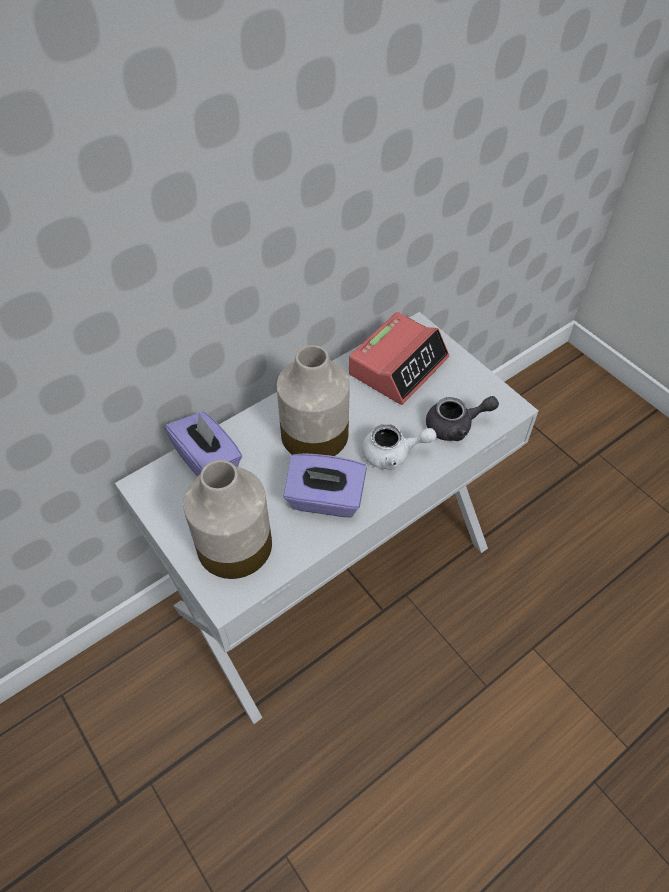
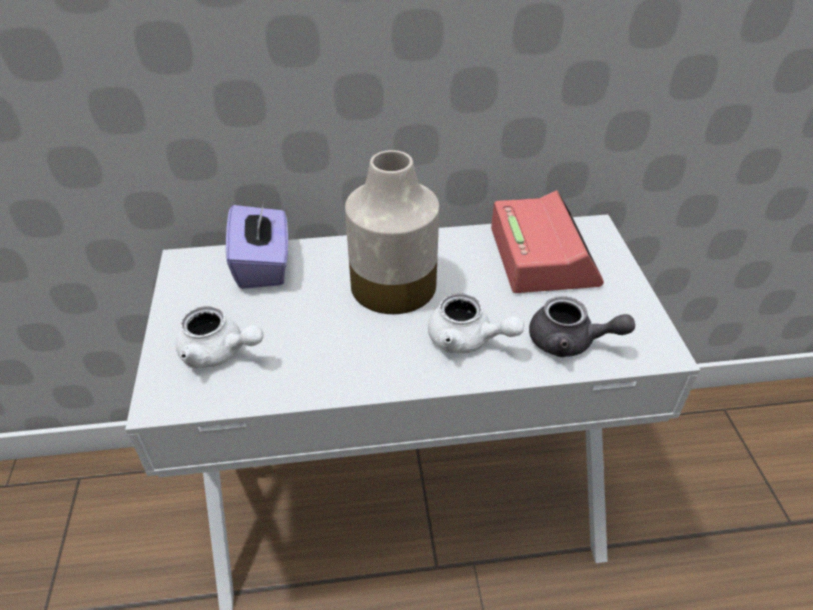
camera: 30 degrees right, 10 degrees down
beige vase [183,460,272,579] -> white teapot [176,306,264,368]
purple tissue box [284,453,367,518] -> none
alarm clock [349,312,449,405] -> alarm clock turned 75 degrees counterclockwise [491,190,604,293]

